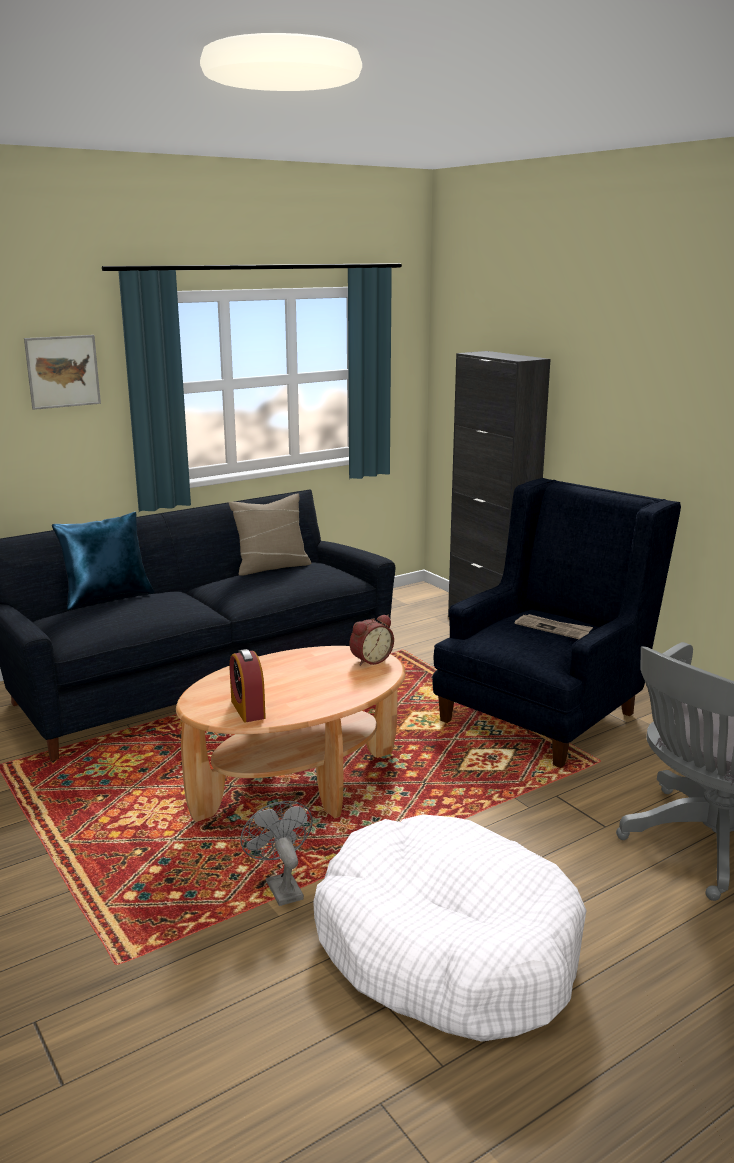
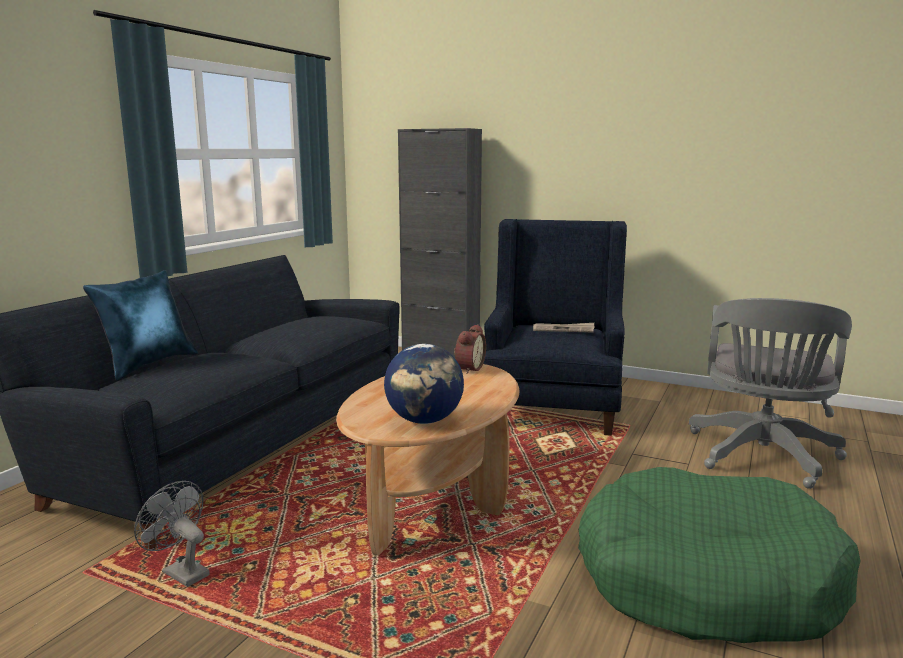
camera: 30 degrees left, 5 degrees down
picture [24,335,101,410] -> none
beige pillow [229,493,311,576] -> none
alarm clock [230,649,266,722] -> globe [384,344,464,424]
grey fan [240,801,313,906] -> grey fan moved to [134,481,210,587]
white dog bed [313,814,586,1042] -> green dog bed [578,467,861,643]

